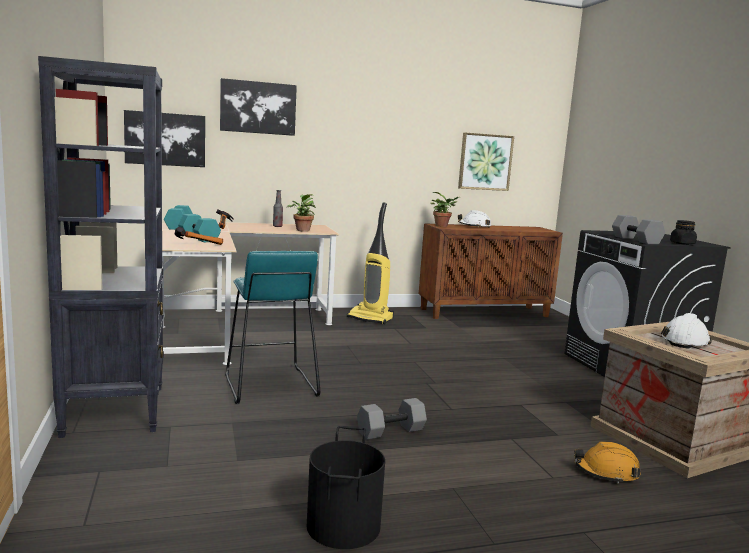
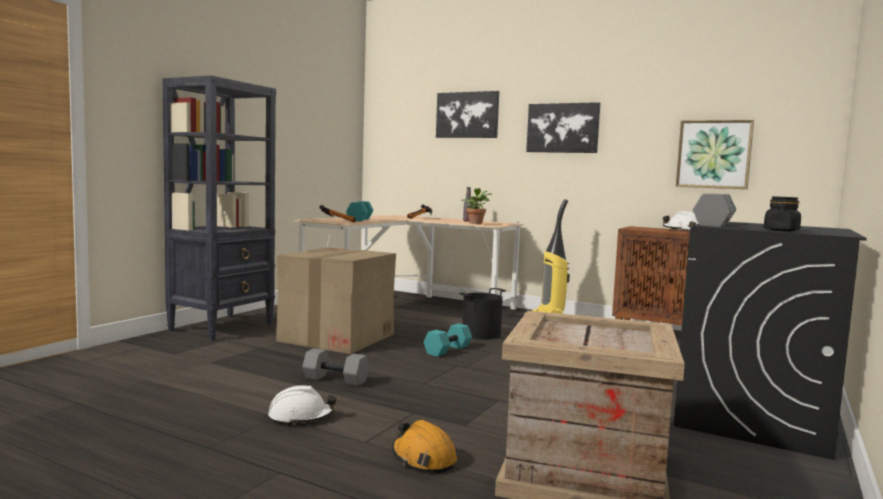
camera: 45 degrees right, 5 degrees down
picture [124,110,205,167] -> picture moved to [526,102,600,153]
turquoise dumbbell [164,205,193,230] -> turquoise dumbbell moved to [423,323,472,357]
turquoise stool [225,251,320,404] -> cardboard box [276,248,396,354]
black bucket [307,426,385,549] -> black bucket moved to [459,288,506,340]
potted plant [430,192,460,227] -> none
white hard hat [661,313,712,349] -> white hard hat moved to [268,385,337,425]

